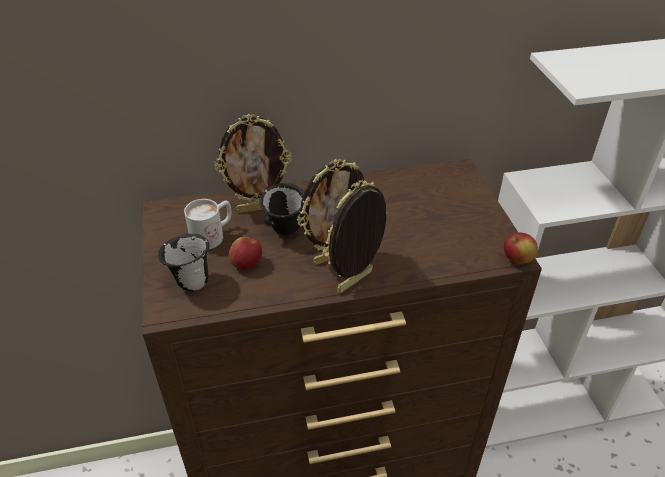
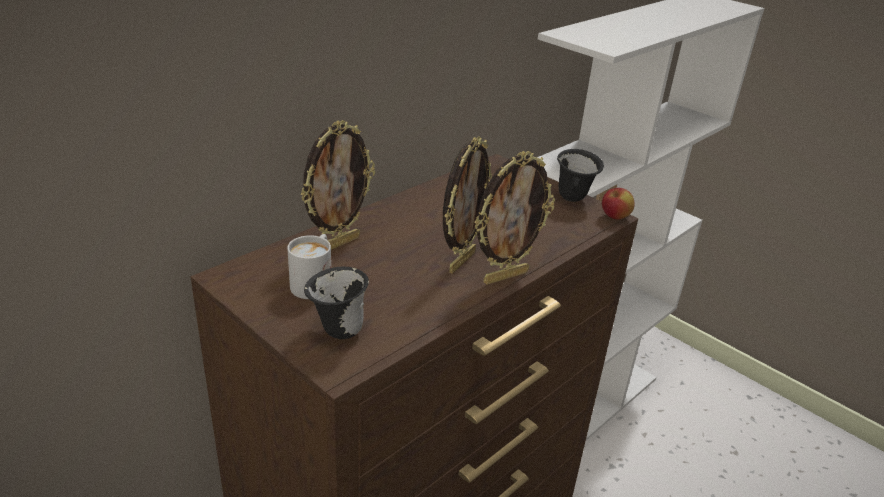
camera: 35 degrees left, 10 degrees down
apple [229,237,262,269] -> none
black mug [260,183,304,235] -> black mug moved to [557,149,604,202]
picture frame [322,180,387,293] -> picture frame turned 135 degrees counterclockwise [475,151,555,285]

